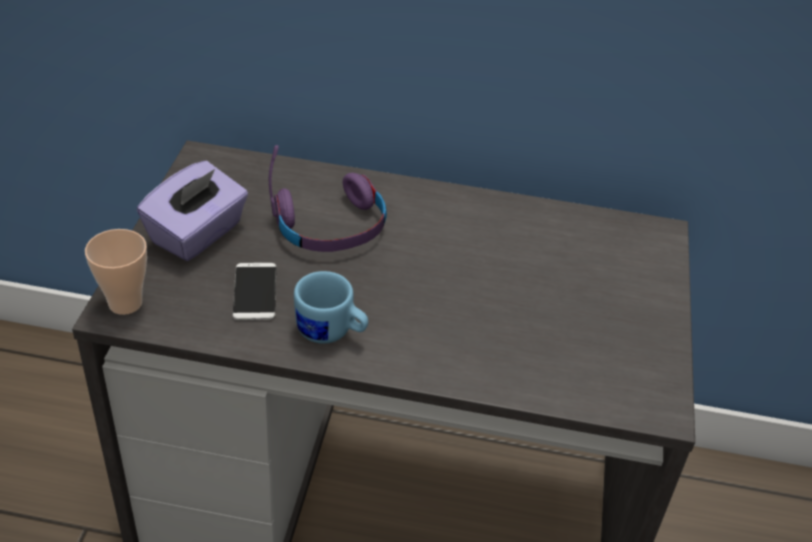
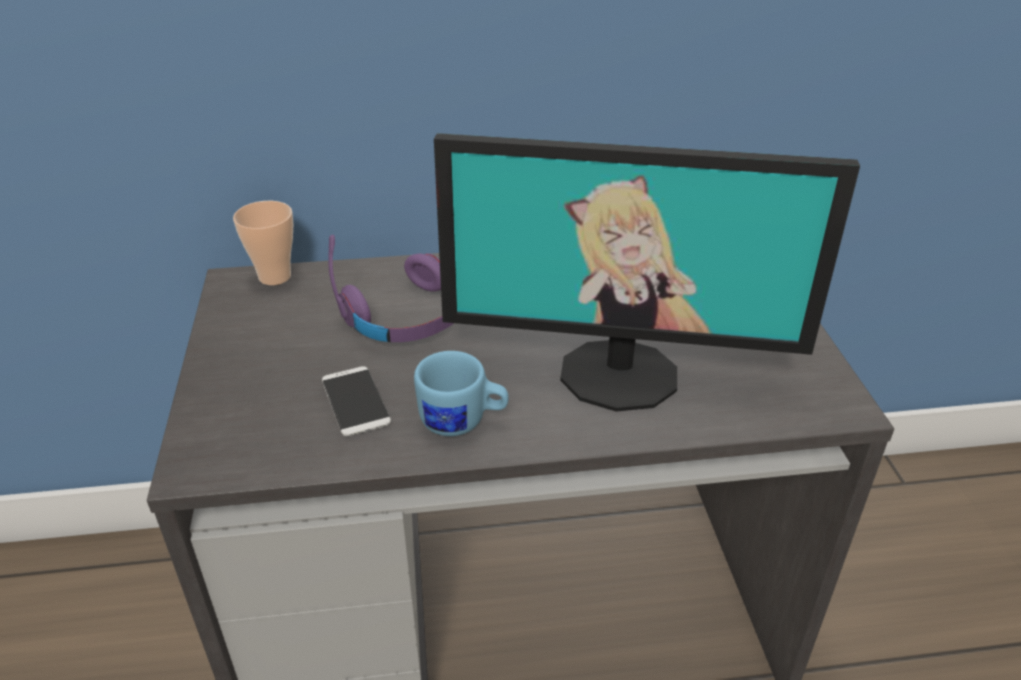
camera: 15 degrees left, 5 degrees down
cup [85,229,147,315] -> cup moved to [233,201,293,285]
purple tissue box [137,161,248,261] -> none
none -> monitor [434,133,860,412]

